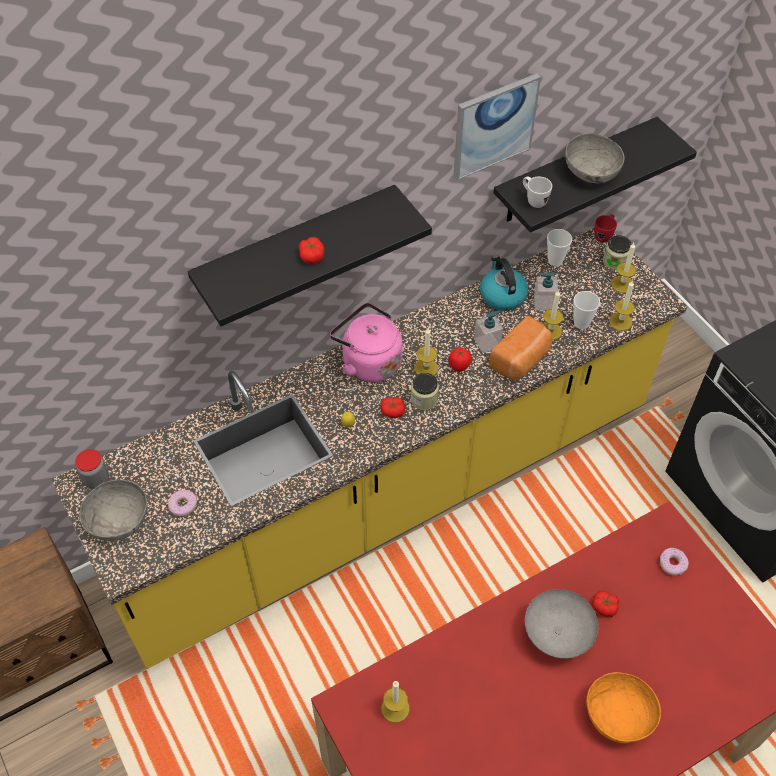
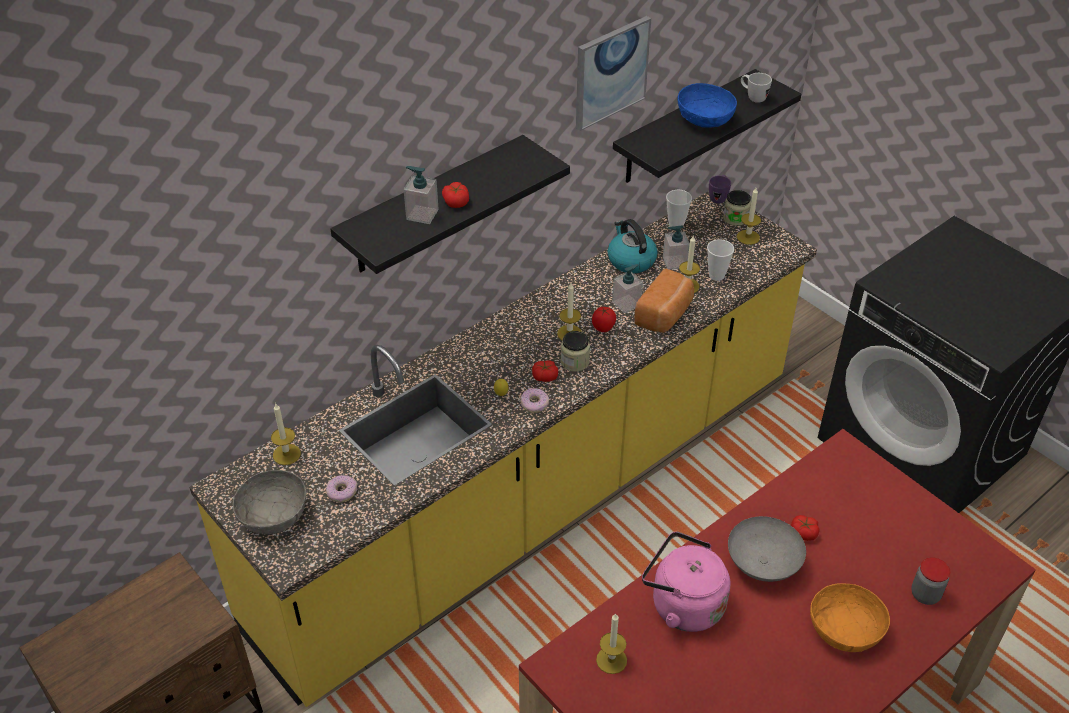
camera: 10 degrees left, 10 degrees down
jar [75,449,109,489] -> jar moved to [911,557,950,605]
pink kettle [330,303,403,383] -> pink kettle moved to [642,531,730,632]
white mug [523,176,552,208] -> white mug moved to [741,73,772,103]
grey bowl [565,133,625,183] -> blue bowl [678,83,737,128]
red mug [594,214,617,242] -> purple mug [709,175,731,203]
candle [609,280,635,331] -> candle moved to [271,404,301,465]
donut [660,548,689,575] -> donut moved to [520,388,549,413]
none -> soap dispenser [404,166,439,224]

